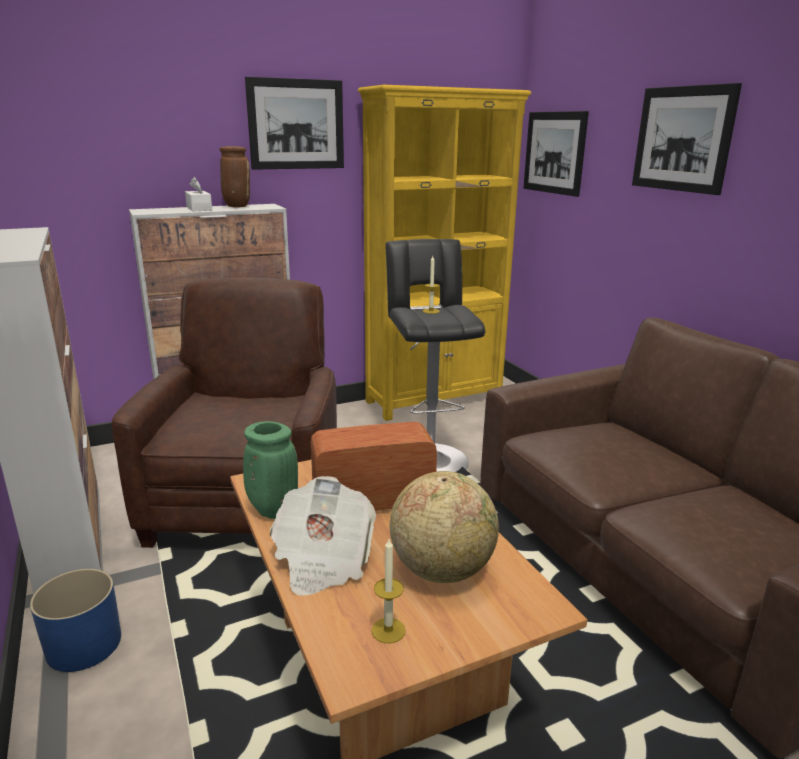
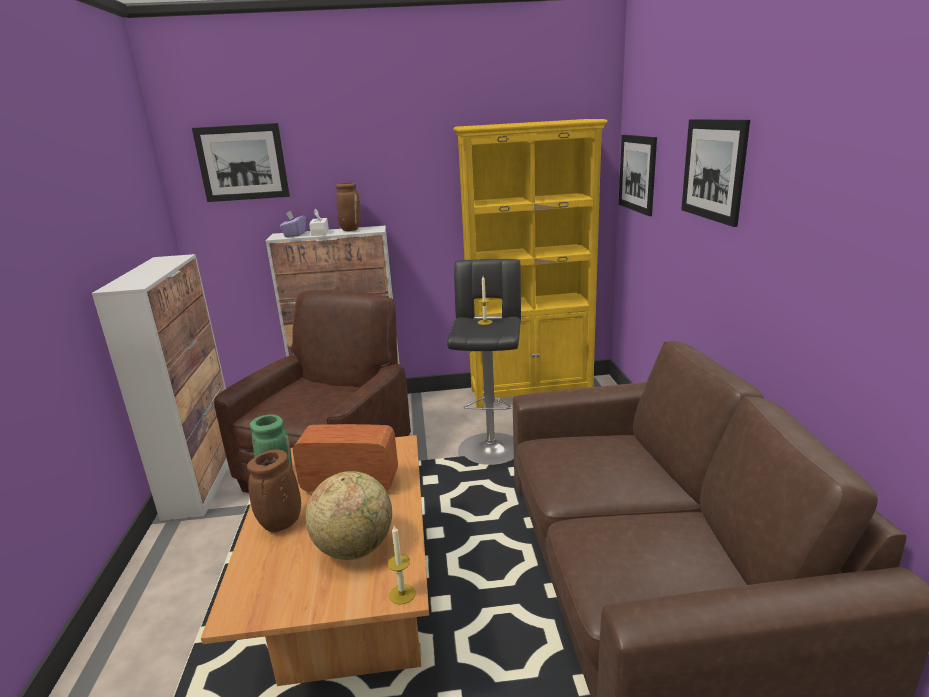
camera: 20 degrees right, 0 degrees up
blue planter [30,569,121,672] -> none
picture [245,77,344,170] -> picture moved to [192,123,290,202]
newspaper [270,476,376,596] -> brown vase [247,450,301,532]
candle [371,539,406,644] -> candle moved to [387,525,416,604]
none -> purple tissue box [280,211,306,237]

